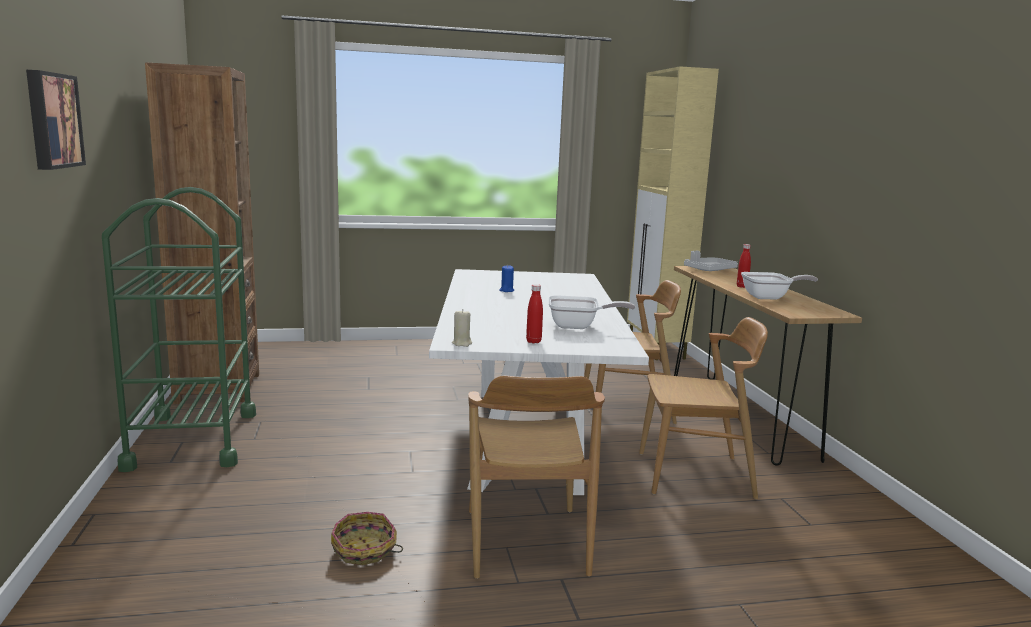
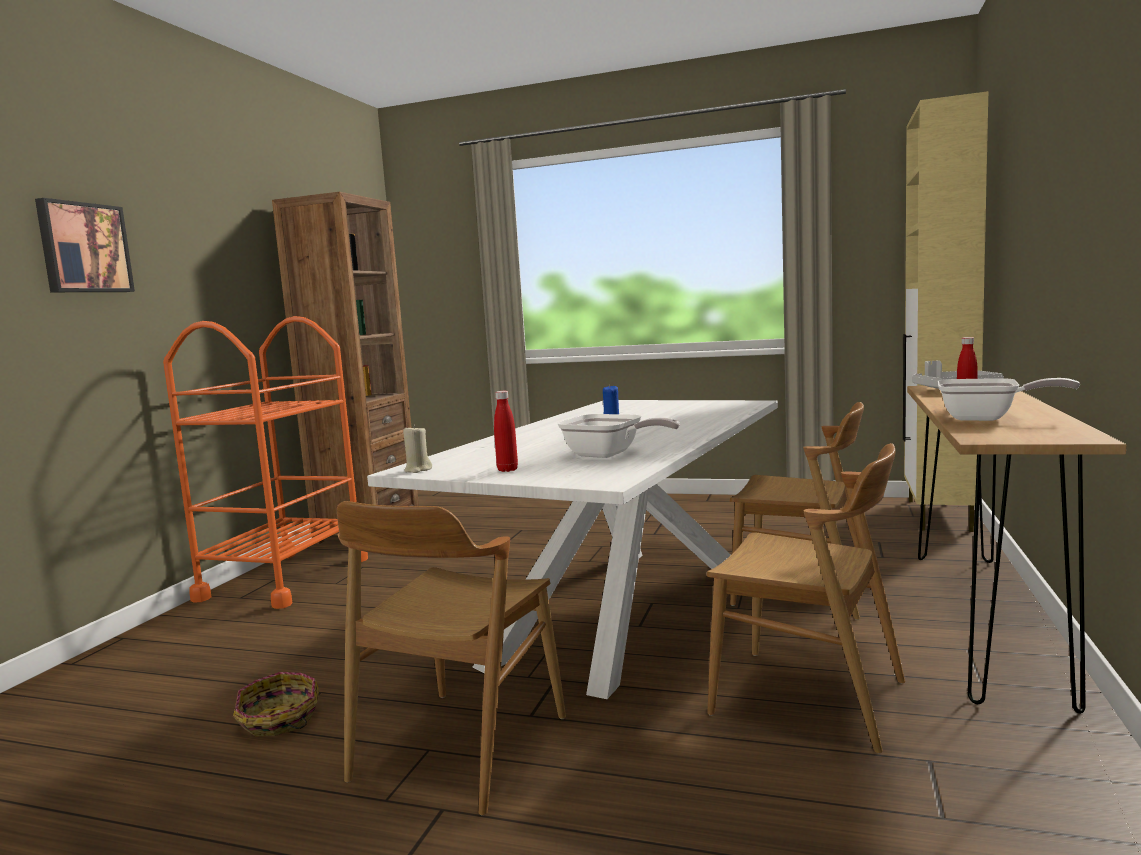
camera: 30 degrees right, 5 degrees down
green cart [102,187,256,472] -> orange cart [163,316,368,609]

